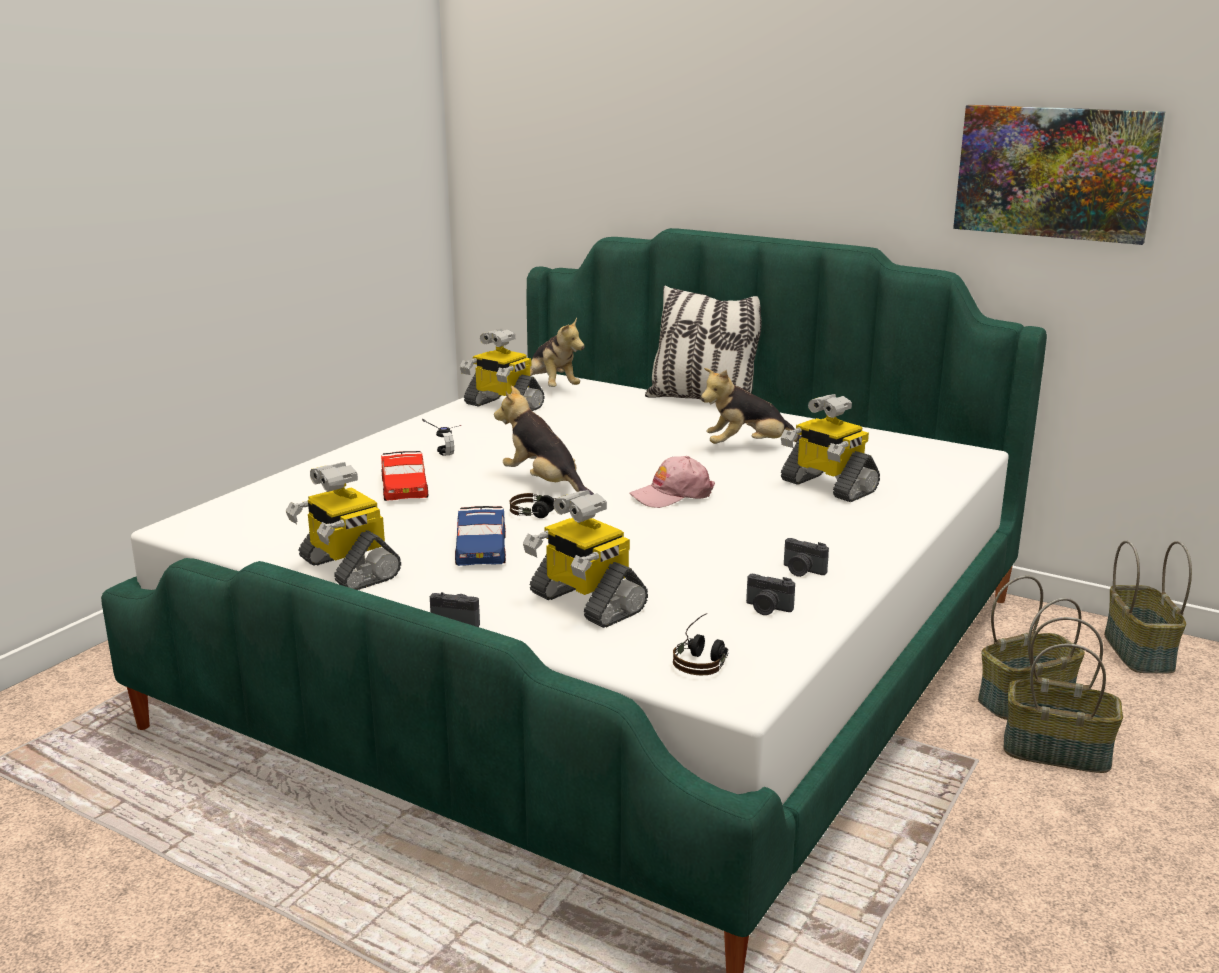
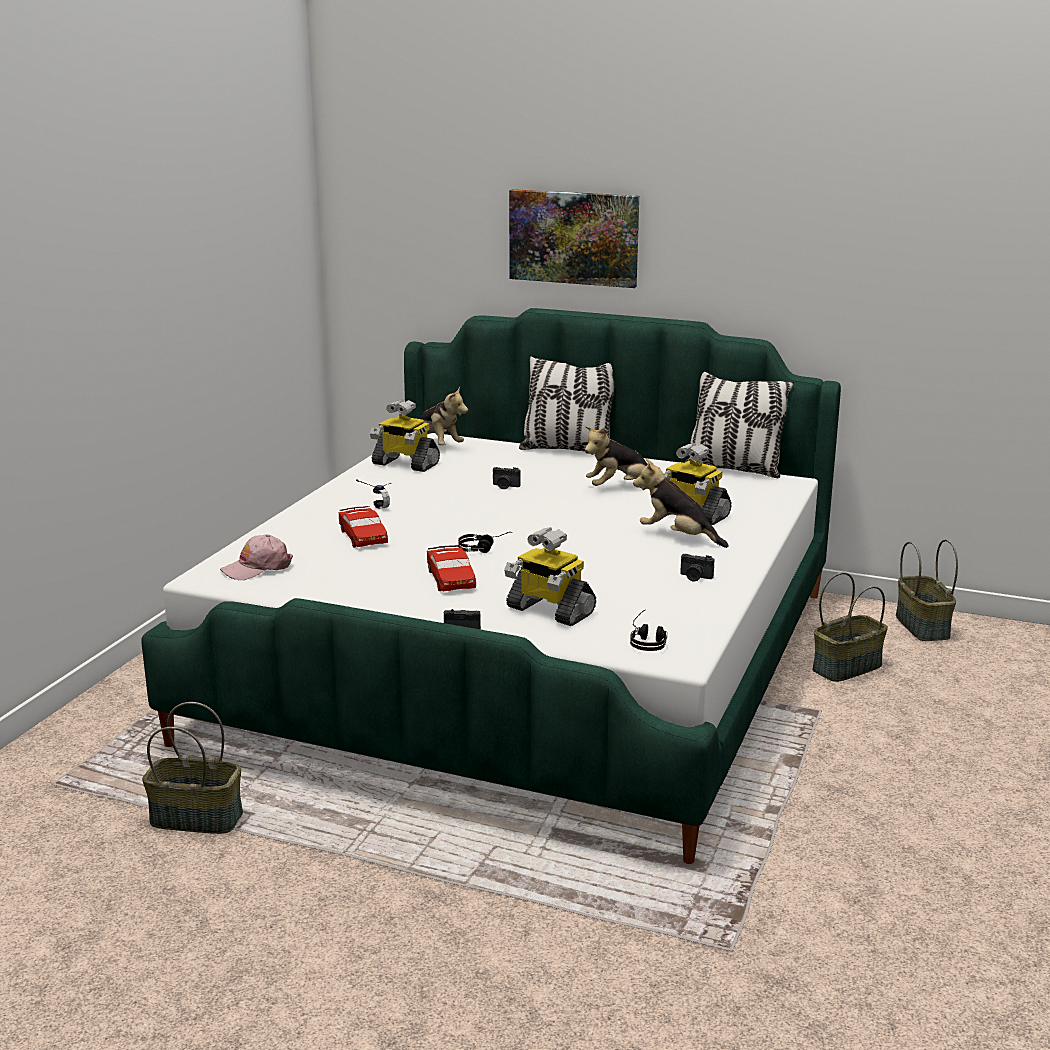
camera: 10 degrees left, 0 degrees up
toy robot [286,462,401,590] -> none
blue toy car [455,506,506,566] -> red toy car [427,545,476,591]
plush toy [494,386,594,495] -> plush toy moved to [633,459,729,548]
pink cap [629,456,715,508] -> pink cap moved to [220,534,293,580]
camera [746,574,795,615] -> camera moved to [493,467,521,489]
picture [953,105,1165,245] -> picture moved to [509,189,639,288]
basket [1004,617,1123,773] -> basket moved to [142,702,243,834]
none -> pillow [685,372,794,478]

